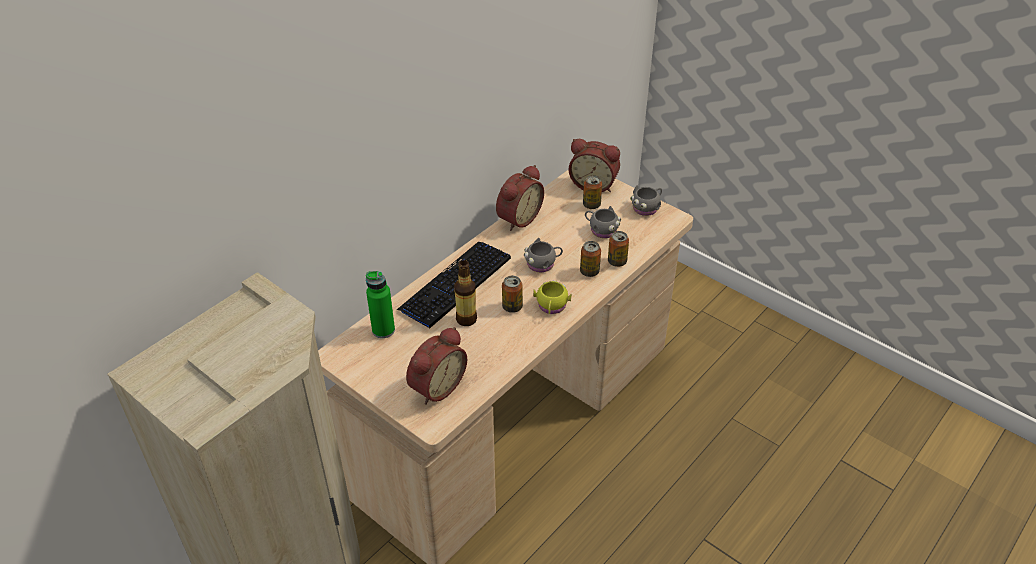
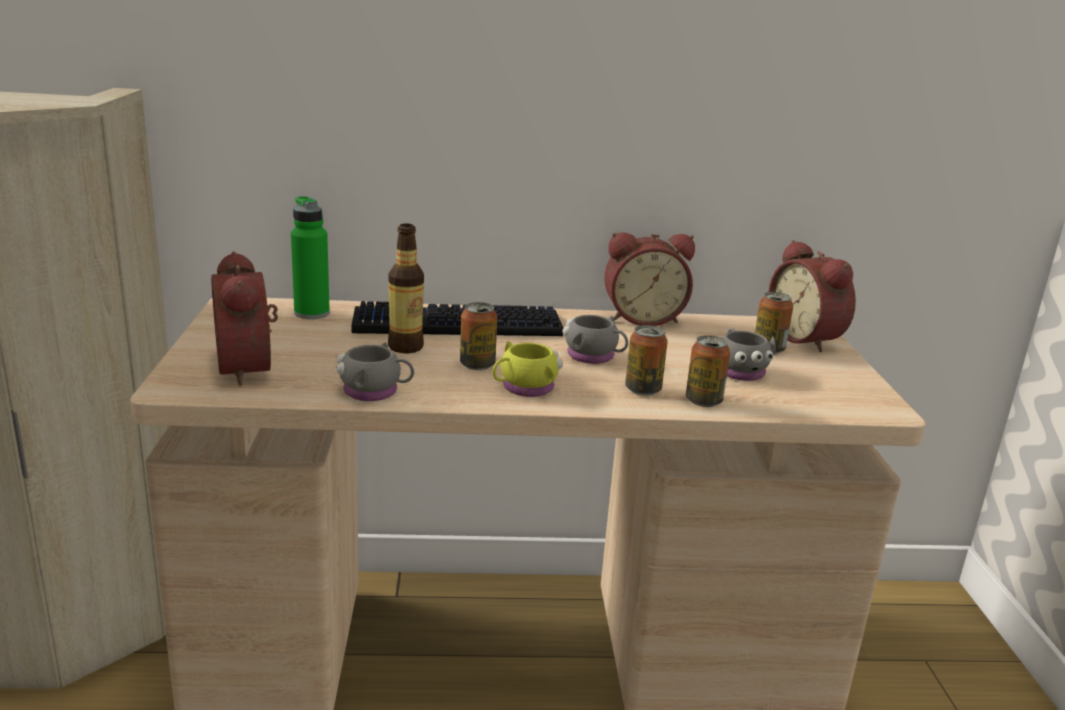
camera: 45 degrees right, 20 degrees down
alarm clock [406,327,467,405] -> alarm clock turned 75 degrees clockwise [211,251,278,386]
grey mug [630,185,662,216] -> grey mug moved to [336,343,414,401]

